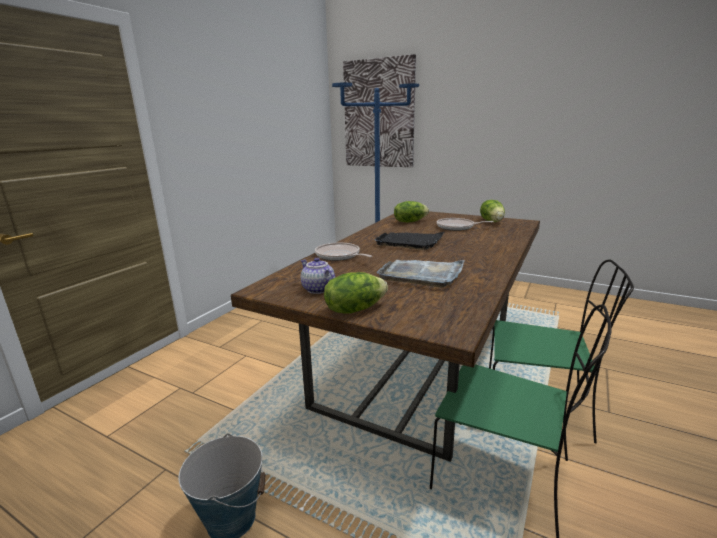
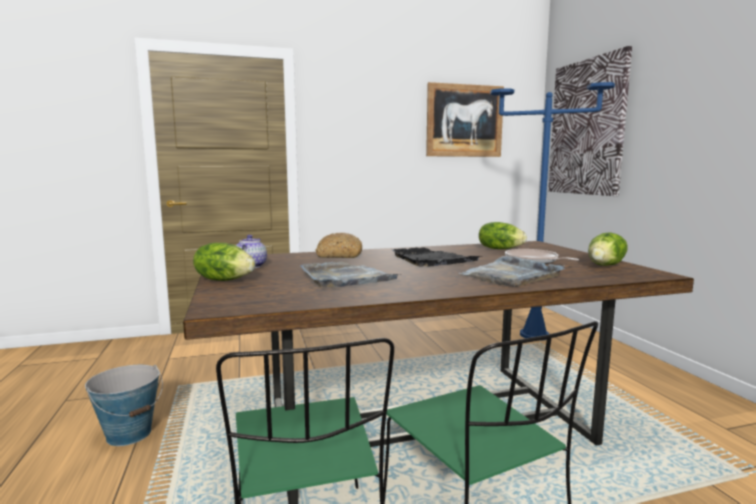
camera: 45 degrees right, 10 degrees down
frying pan [315,242,372,261] -> bread [315,233,362,258]
none -> picture [426,82,504,157]
none -> grey tray [459,256,565,287]

